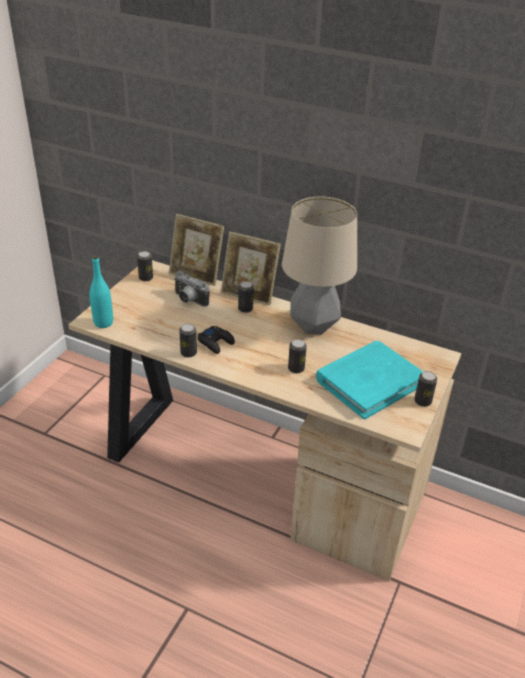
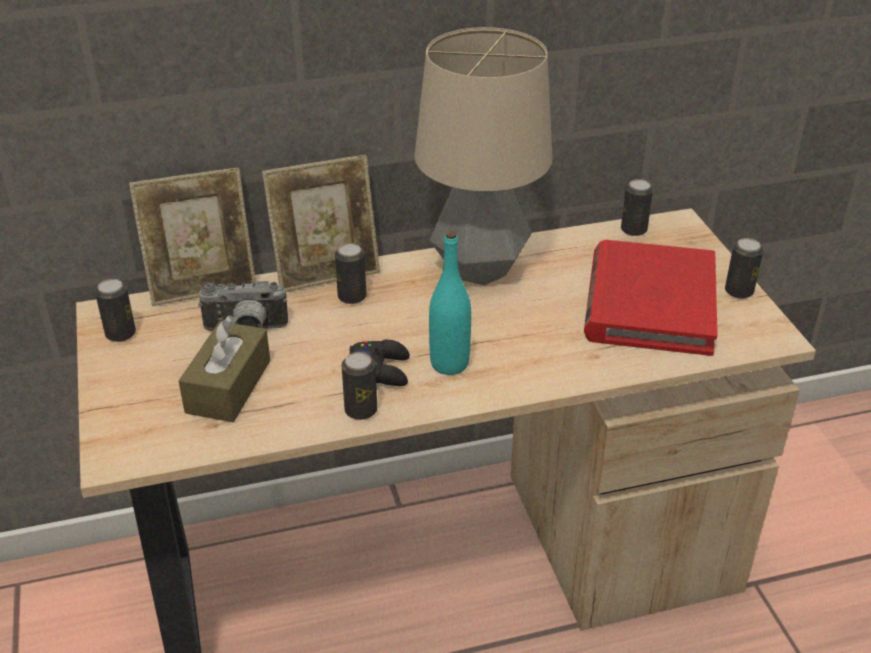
camera: 40 degrees left, 0 degrees up
turquoise bottle [89,255,113,328] -> turquoise bottle moved to [429,230,471,375]
can [288,339,307,374] -> can moved to [621,179,653,236]
turquoise book [316,341,423,419] -> red book [584,240,718,356]
none -> brown tissue box [179,315,270,422]

